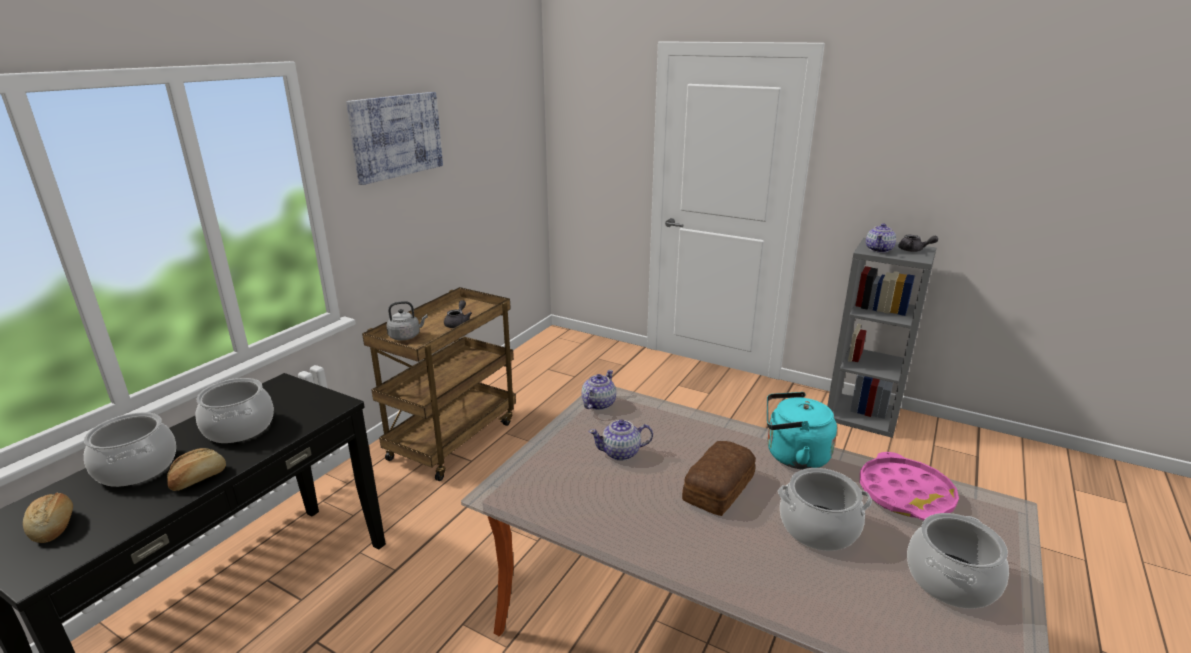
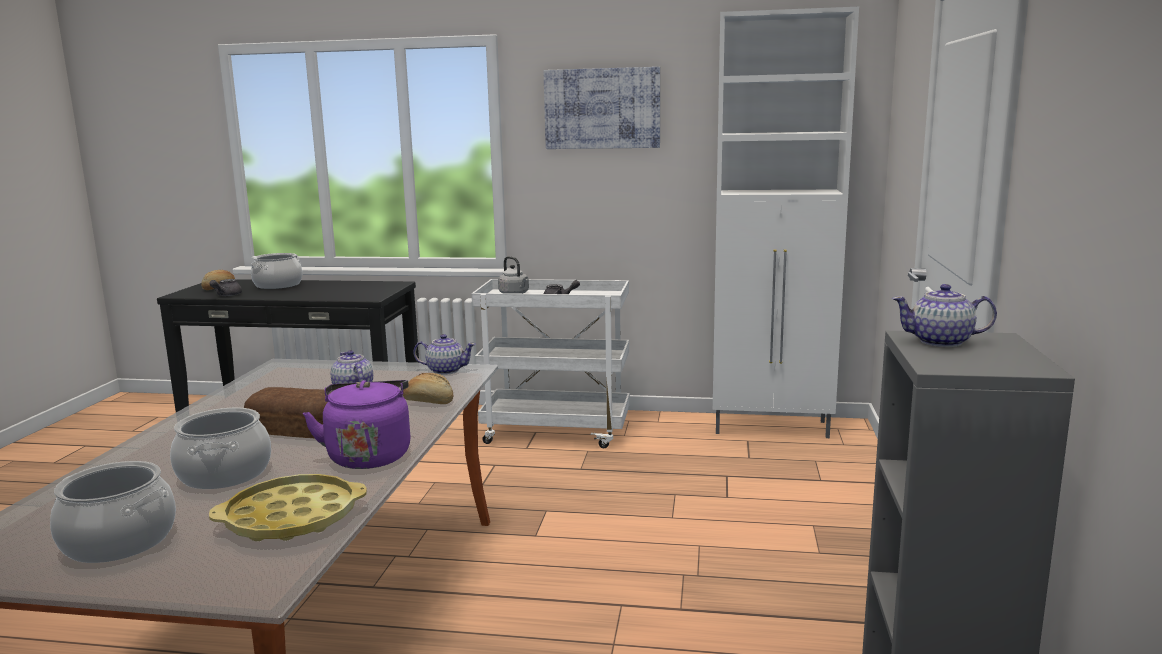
camera: 70 degrees right, 10 degrees down
bread [167,448,226,491] -> bread moved to [403,373,453,404]
cooking pot [195,378,274,443] -> none
brown cart [362,287,516,481] -> white cart [472,279,630,448]
turquoise kettle [767,392,837,470] -> purple kettle [303,380,410,469]
pink tray [860,452,959,520] -> yellow tray [209,474,367,541]
grey teapot [898,235,938,252] -> grey teapot moved to [209,279,242,296]
none -> white cabinet [713,7,859,438]

